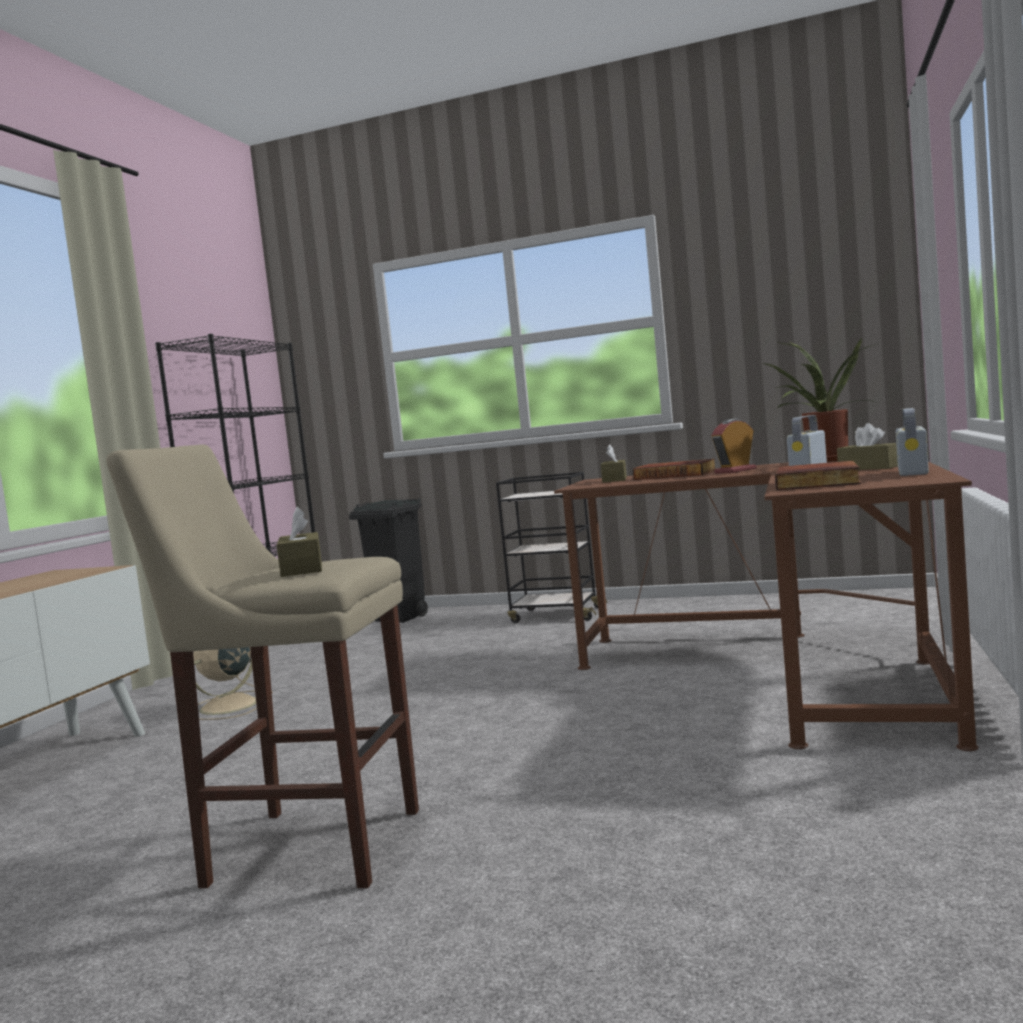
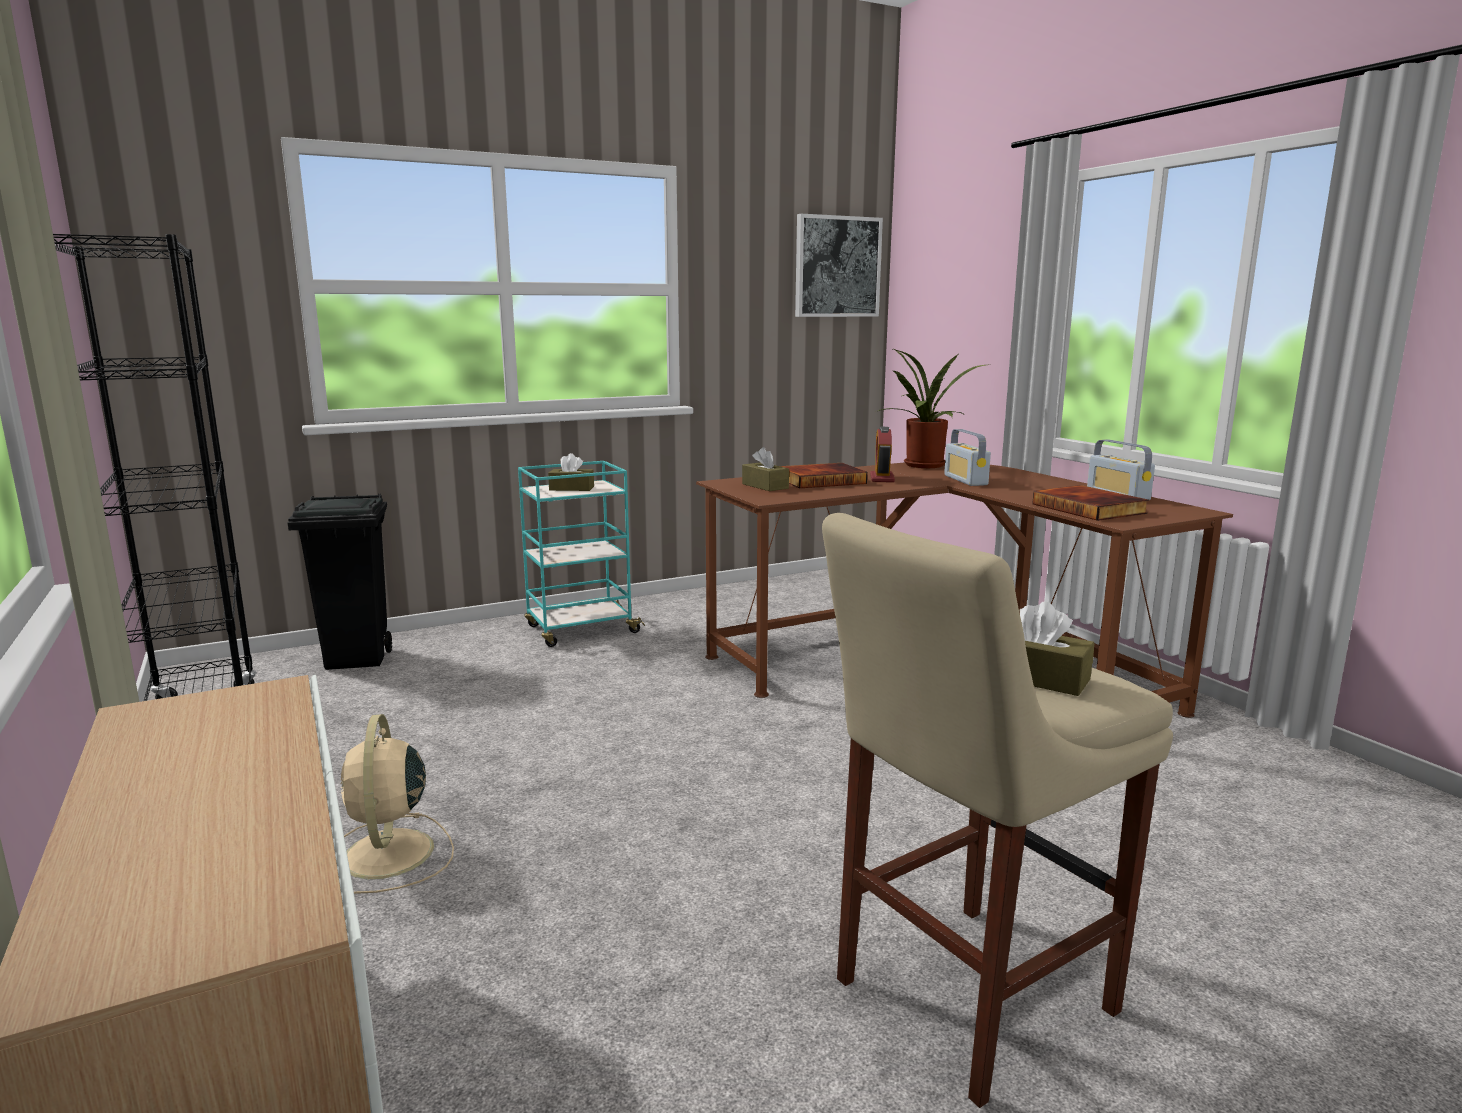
camera: 45 degrees left, 10 degrees up
black cart [496,472,607,623] -> turquoise cart [518,461,645,647]
brown tissue box [837,423,898,470] -> brown tissue box moved to [548,453,594,491]
none -> picture [795,214,883,317]

